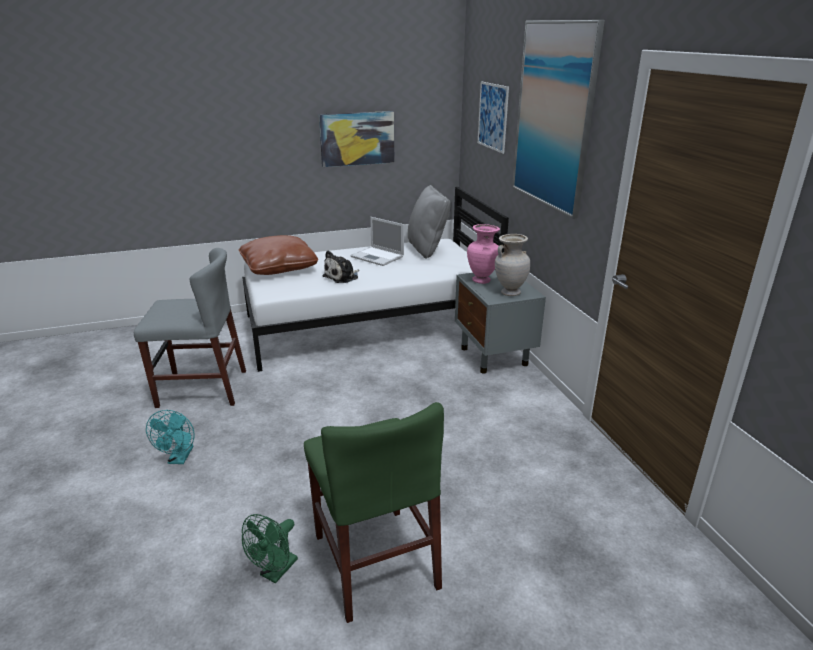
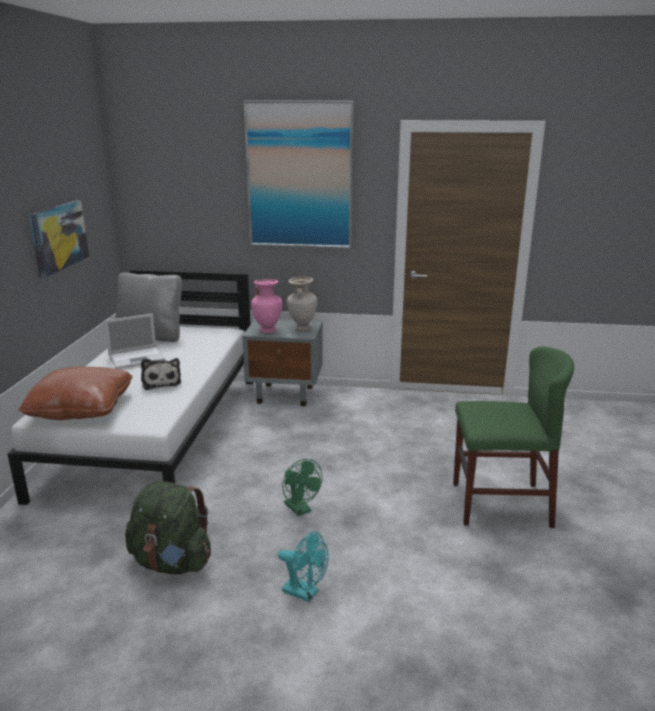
camera: 65 degrees left, 5 degrees down
grey chair [134,248,246,408] -> green backpack [125,481,211,575]
green fan [242,514,298,584] -> green fan moved to [282,459,322,516]
picture [478,81,509,154] -> none

